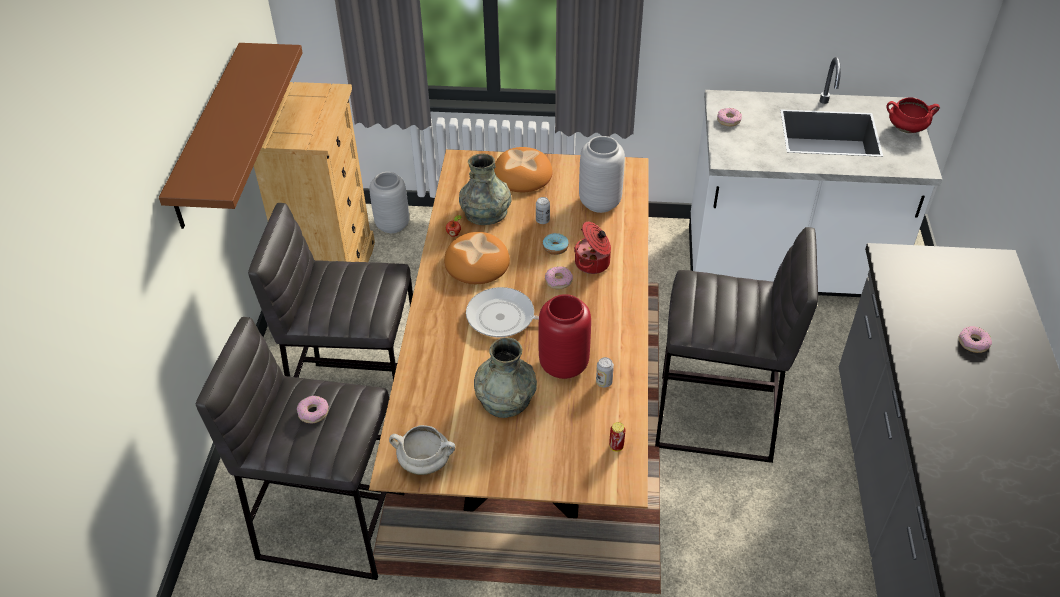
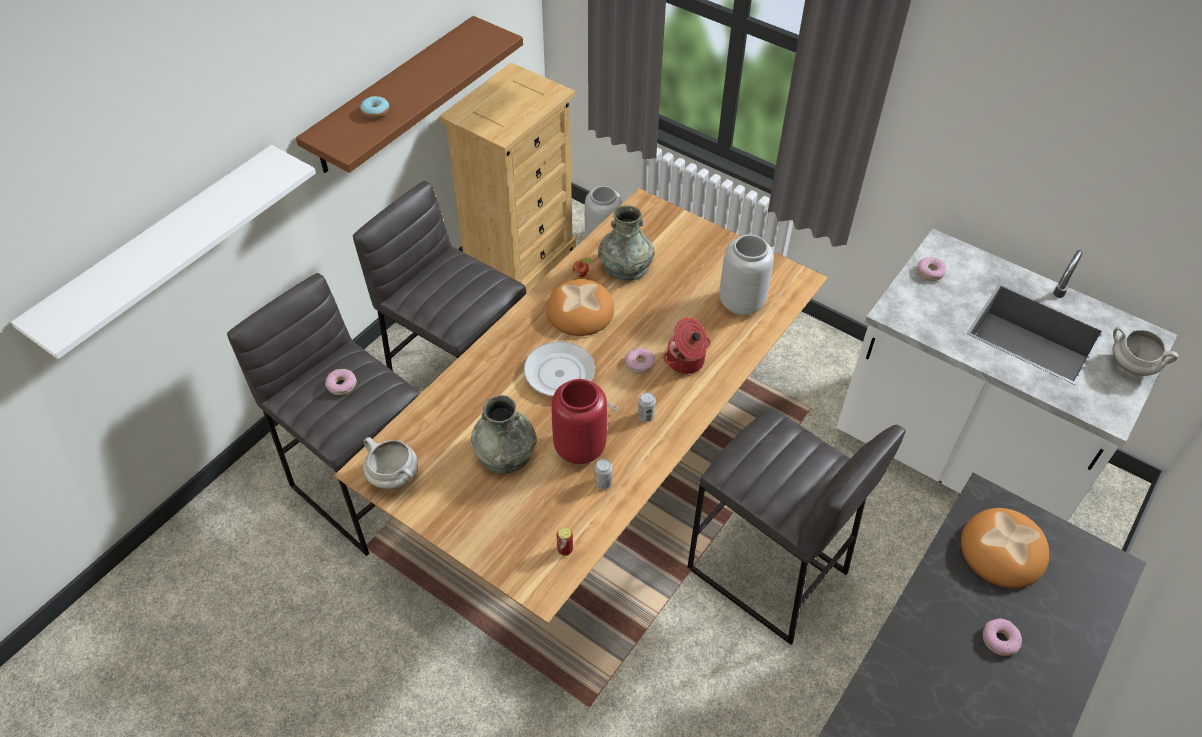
camera: 30 degrees right, 5 degrees up
bread [494,147,553,192] -> bread moved to [961,508,1049,588]
can [536,197,550,224] -> can moved to [638,392,656,422]
donut [543,233,569,255] -> donut moved to [360,96,389,119]
red cooking pot [887,98,940,133] -> white cooking pot [1112,326,1179,376]
none -> white shelf [11,145,316,359]

